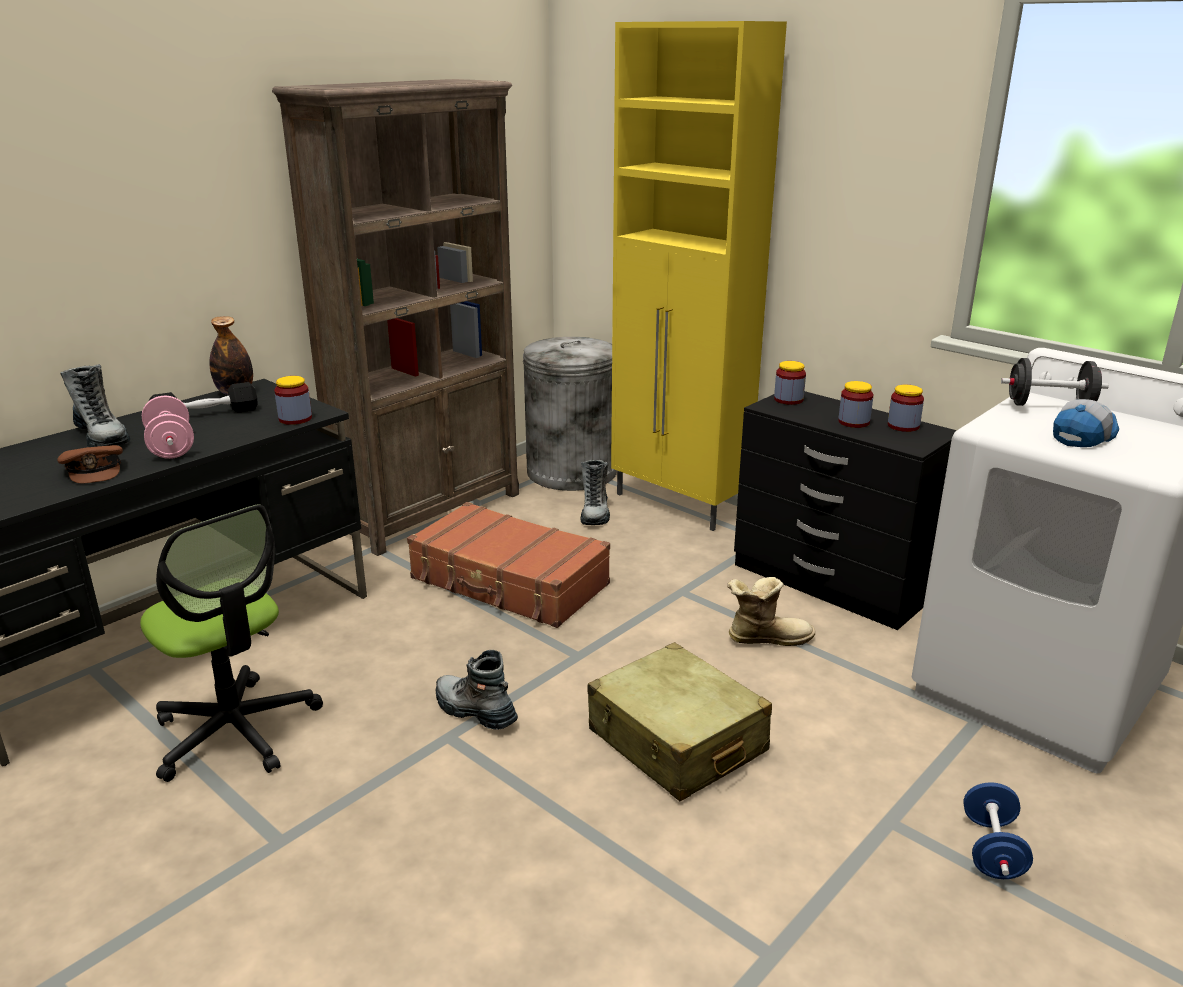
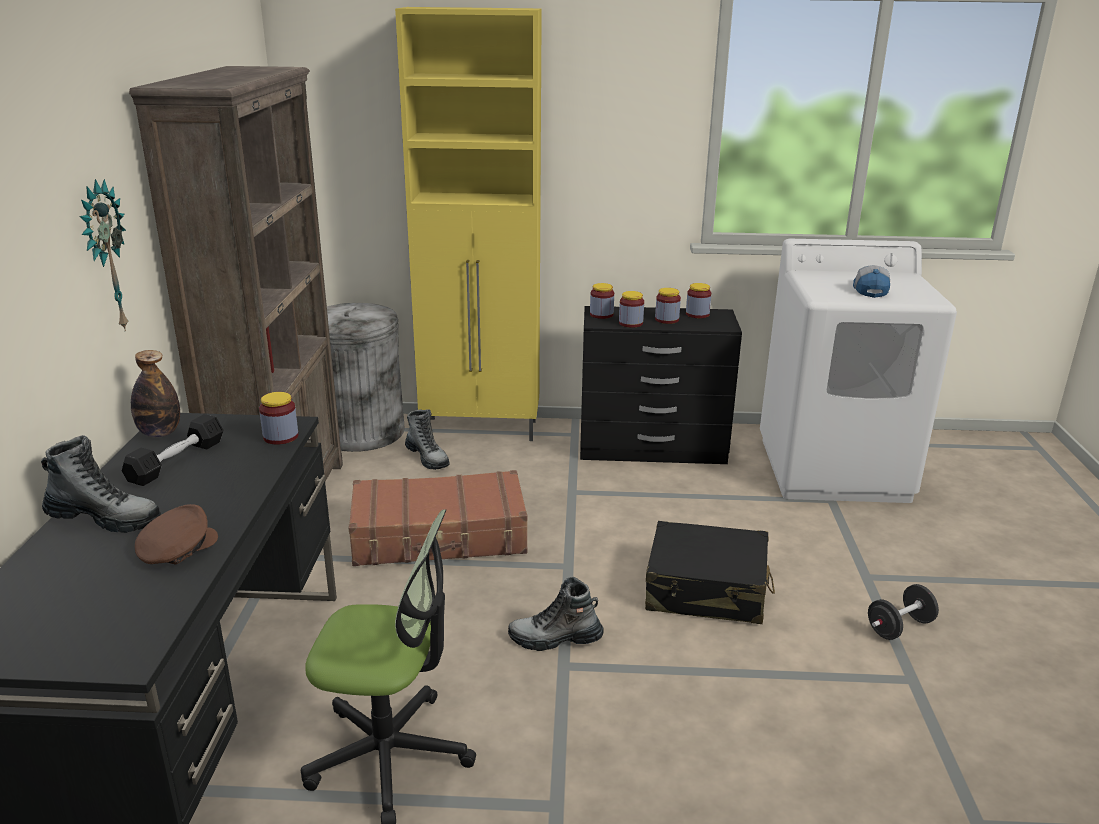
camera: 40 degrees left, 0 degrees up
brown cap [57,445,123,483] -> brown cap turned 75 degrees counterclockwise [135,504,218,564]
pink dumbbell [142,396,194,459] -> none
beige suitcase [587,642,772,801] -> black suitcase [645,521,775,624]
boot [727,577,815,646] -> none
blue dumbbell [963,782,1033,879] -> none
black dumbbell [1001,358,1109,406] -> black dumbbell moved to [868,584,939,640]
none -> wall clock [79,179,129,331]
none -> jar [619,291,644,328]

